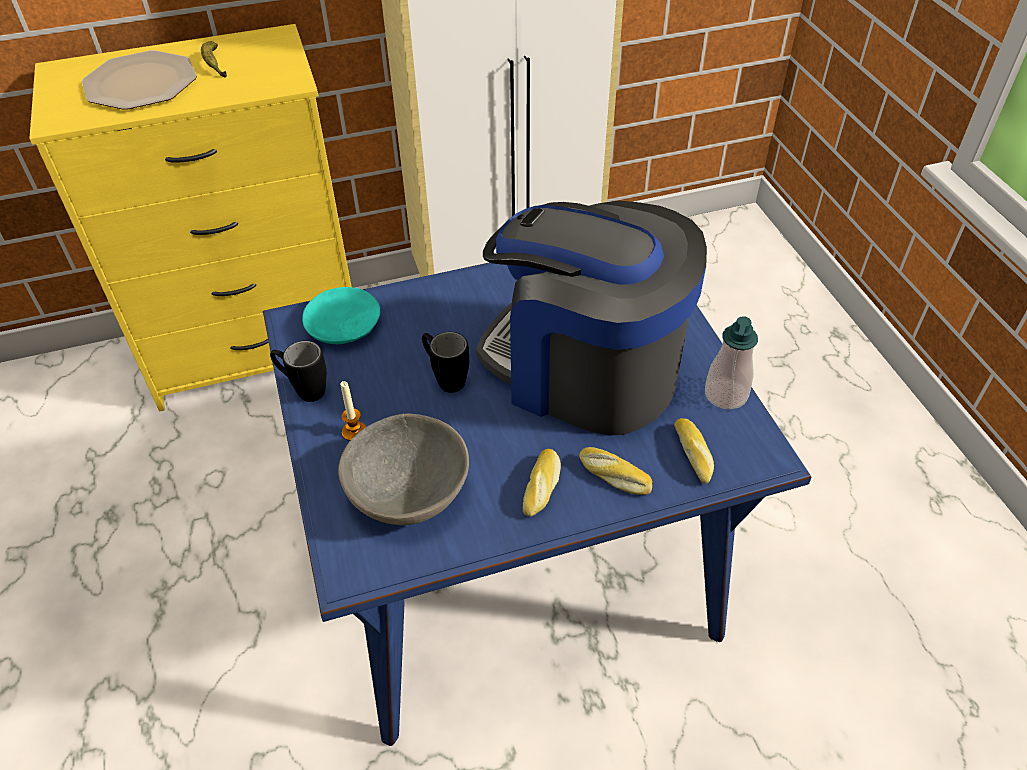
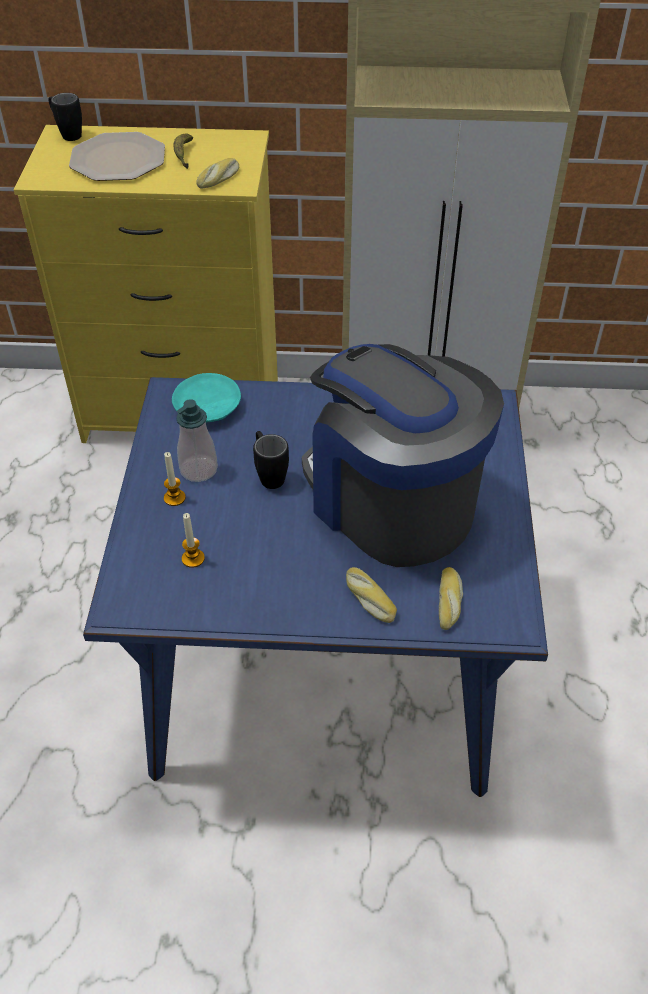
camera: 20 degrees right, 0 degrees up
black mug [270,341,326,402] -> black mug moved to [48,93,82,141]
grey bowl [338,414,469,525] -> candle [182,513,205,568]
bread [523,449,561,517] -> bread moved to [196,158,239,188]
soap dispenser [705,316,758,410] -> soap dispenser moved to [176,399,218,482]

